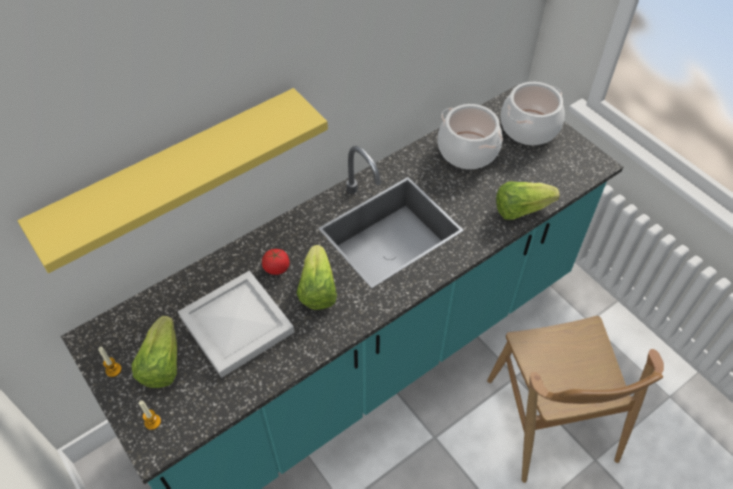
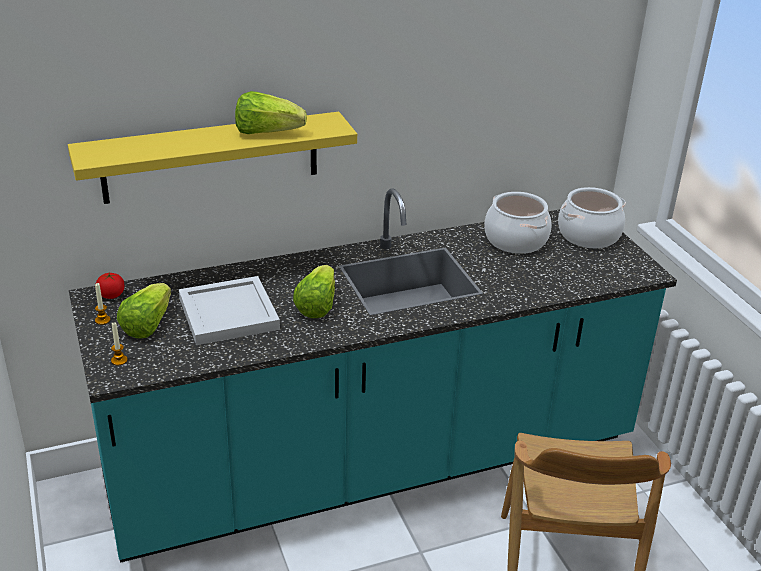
camera: 15 degrees right, 20 degrees down
tomato [262,249,290,275] -> tomato moved to [96,273,124,299]
lettuce [496,182,560,220] -> lettuce moved to [235,91,307,134]

